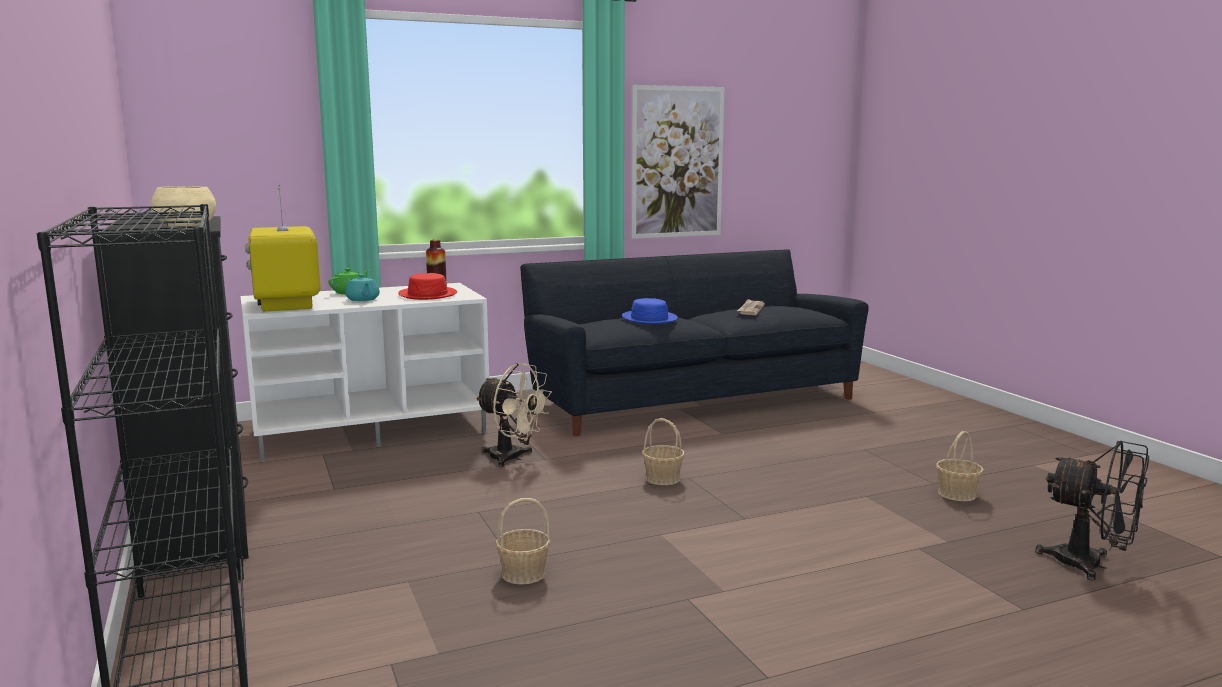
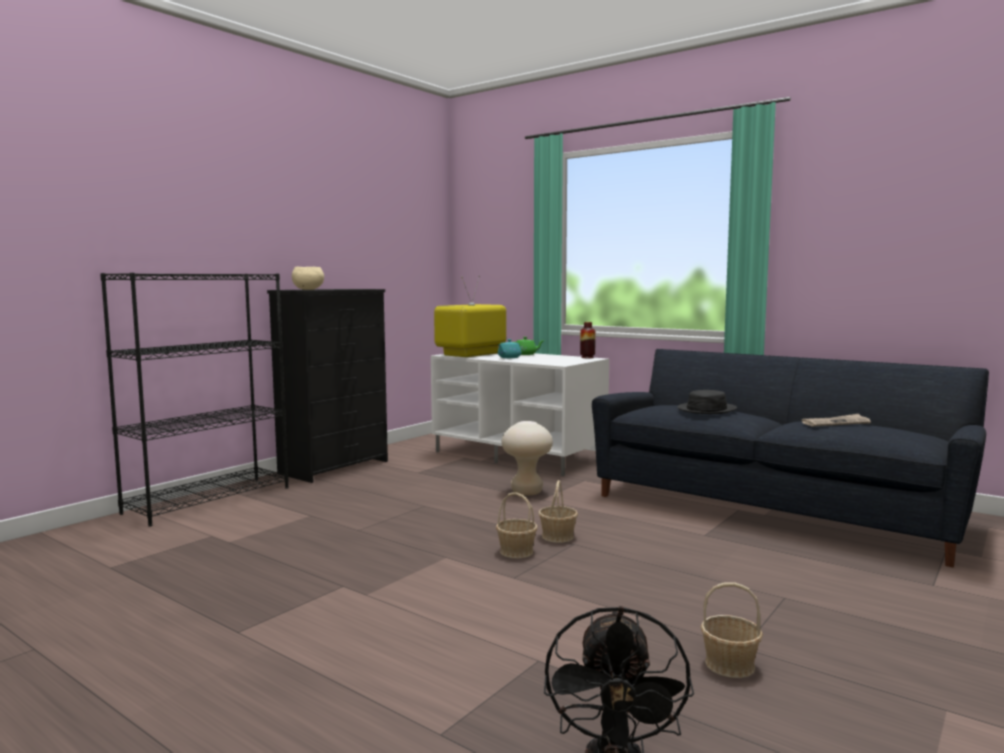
camera: 60 degrees right, 5 degrees down
red hat [398,273,457,300] -> none
beige fan [475,363,552,467] -> beige stool [501,421,553,495]
basket [495,498,551,585] -> basket moved to [496,492,537,558]
blue hat [622,298,678,324] -> black hat [677,390,737,414]
picture [631,85,725,239] -> none

